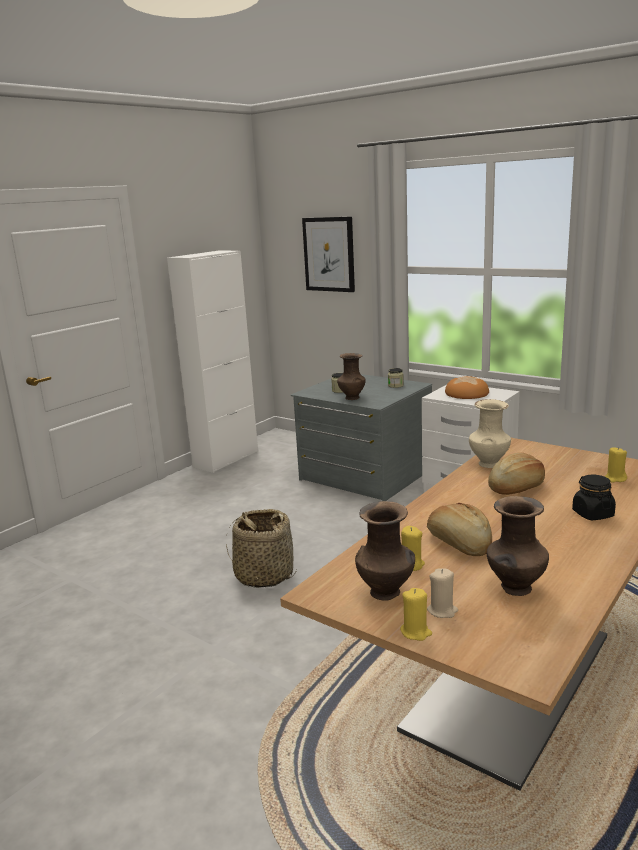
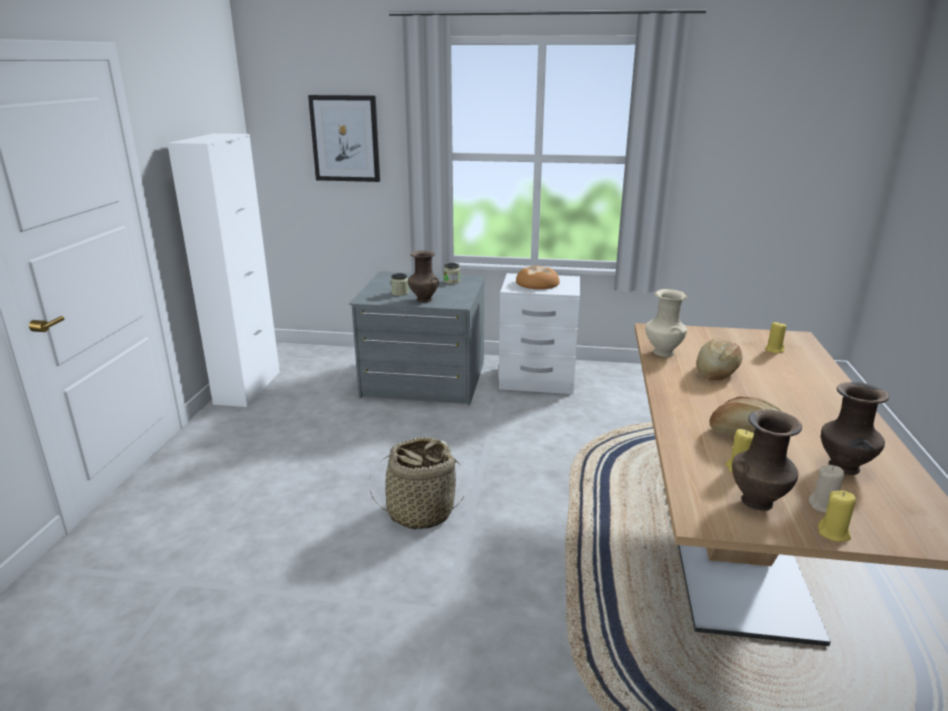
camera: 30 degrees left, 5 degrees up
black jar [572,475,616,520] -> none

